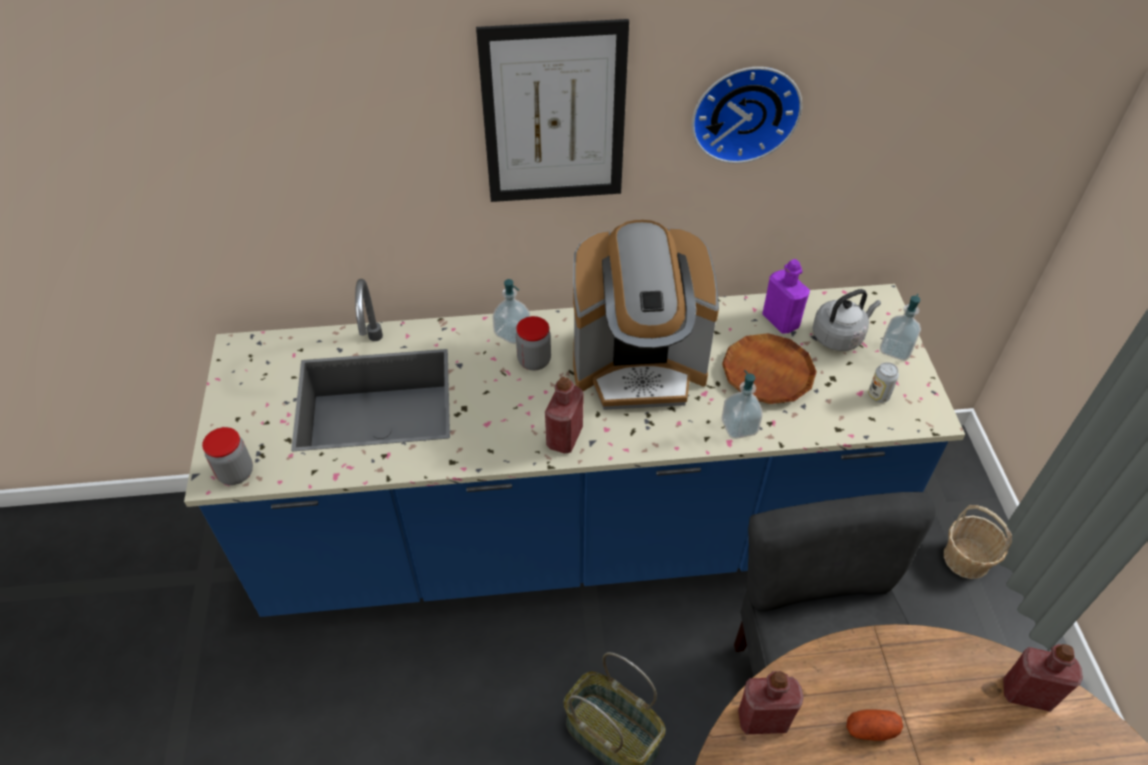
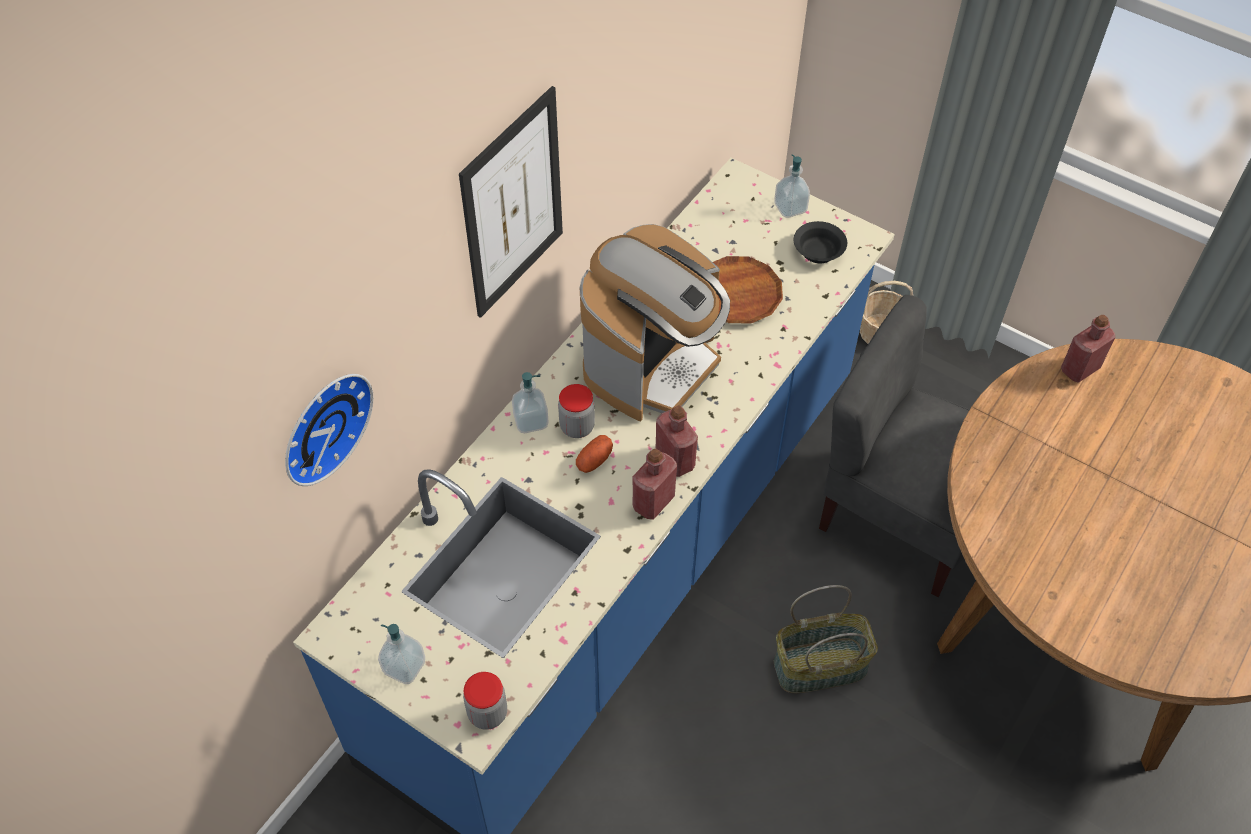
camera: 50 degrees left, 5 degrees up
wall clock [692,67,802,163] -> wall clock moved to [285,374,373,486]
soap dispenser [721,370,763,439] -> soap dispenser moved to [378,624,425,684]
red bottle [738,671,804,734] -> red bottle moved to [633,449,677,520]
purple bottle [762,259,810,334] -> none
grey kettle [813,289,881,351] -> none
potato [846,709,903,741] -> potato moved to [576,435,613,473]
can [868,362,899,403] -> black bowl [794,221,847,263]

